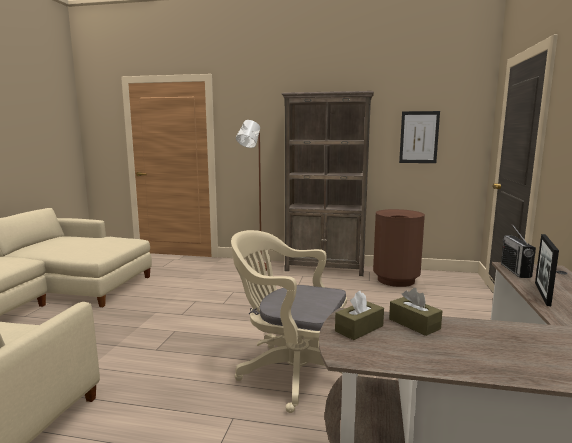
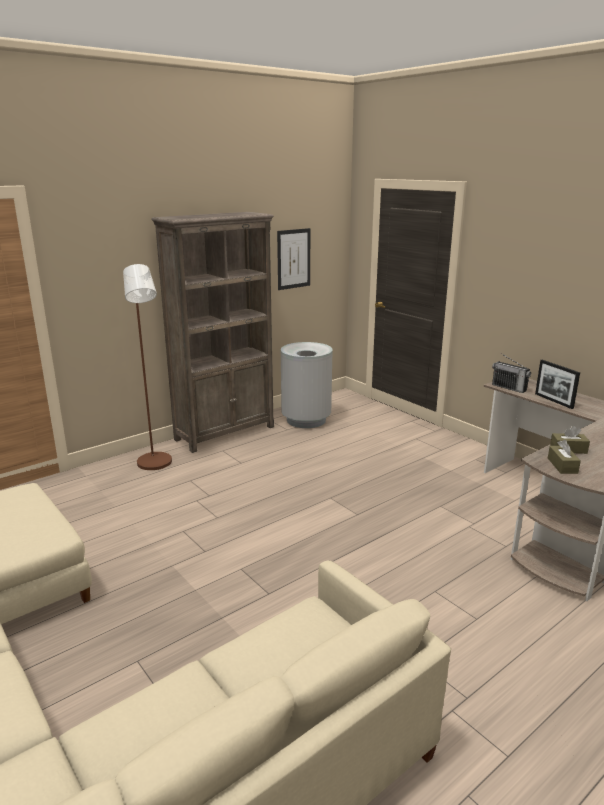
camera: 50 degrees left, 10 degrees up
beige office chair [231,230,360,413] -> none
brown trash can [373,209,425,287] -> grey trash can [281,342,333,428]

